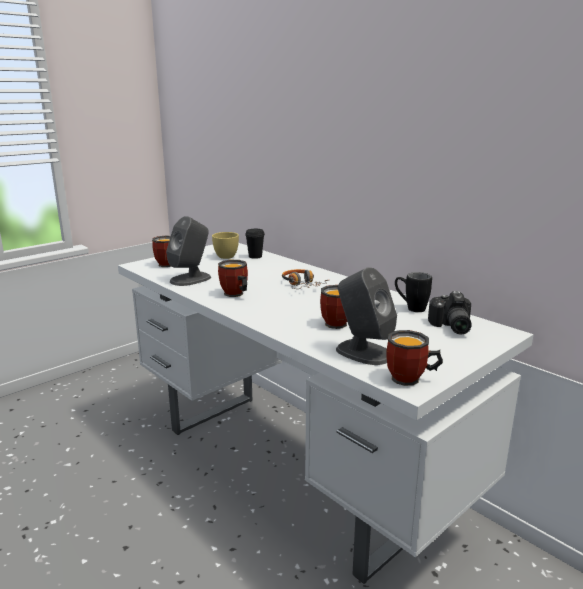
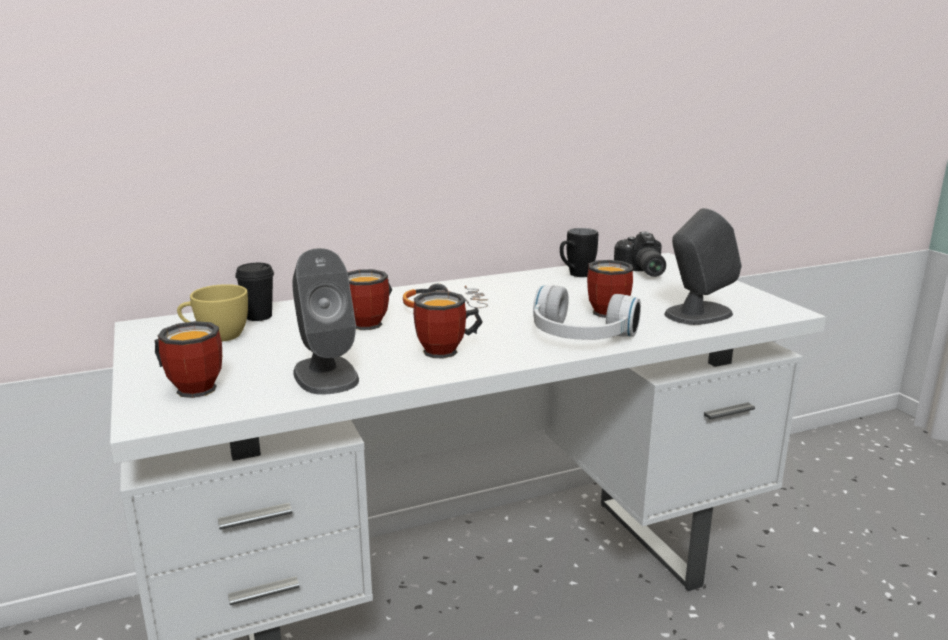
camera: 70 degrees left, 0 degrees up
mug [386,330,443,386] -> mug moved to [348,269,392,330]
camera [428,291,472,335] -> camera turned 60 degrees clockwise [614,232,666,277]
none -> white headphones [533,285,641,340]

